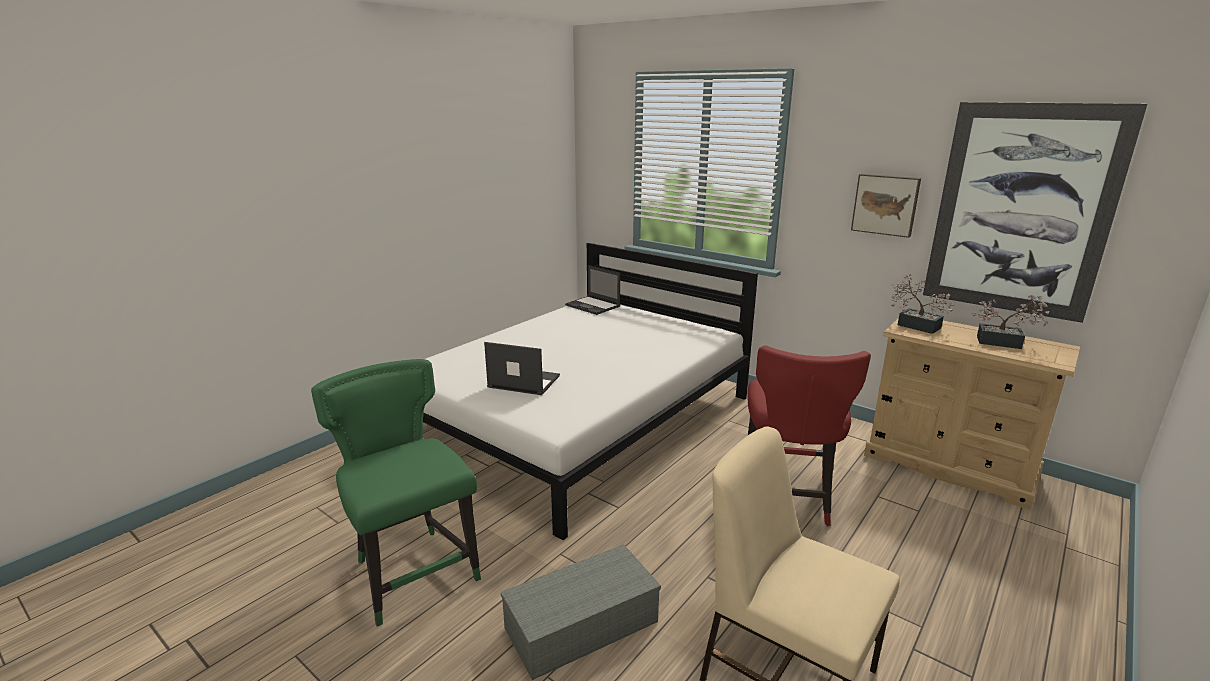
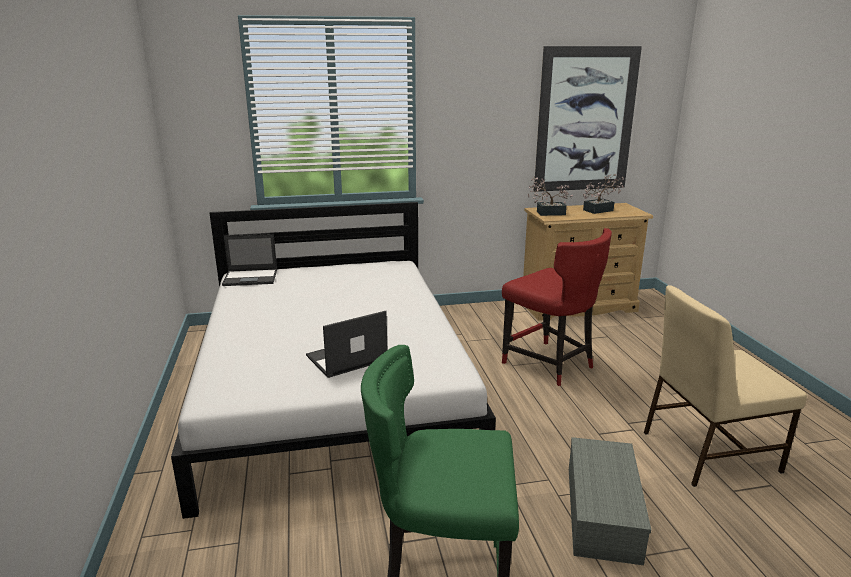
camera: 50 degrees left, 0 degrees up
picture [851,174,921,238] -> none

